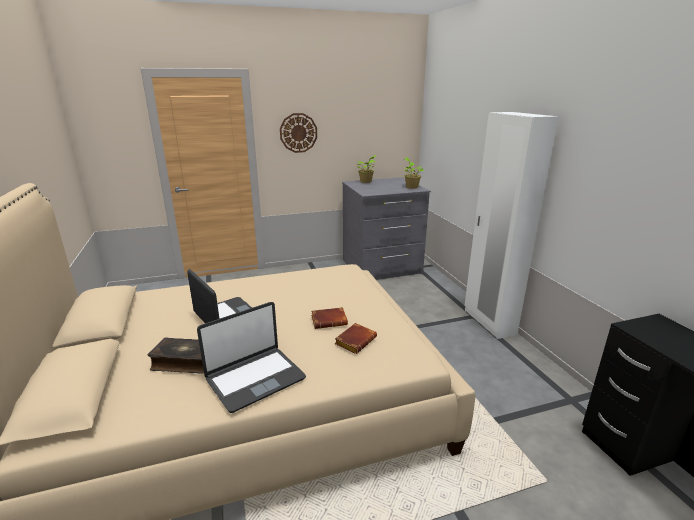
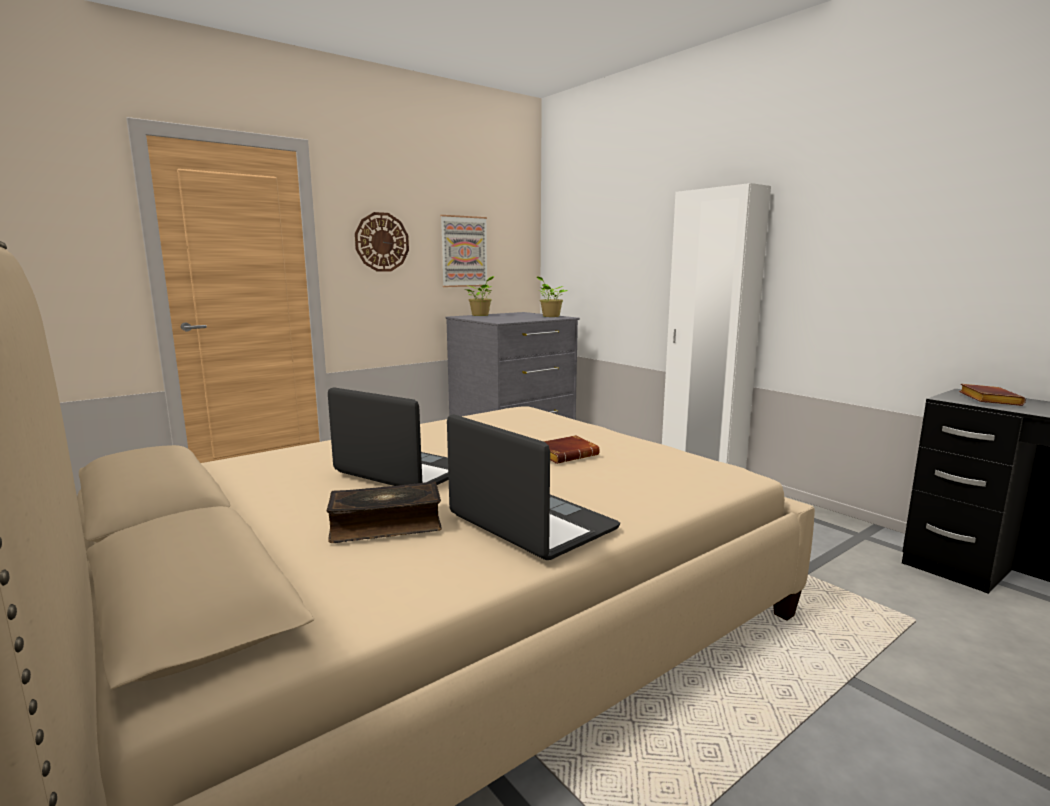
camera: 20 degrees left, 10 degrees down
laptop [197,302,306,413] -> laptop turned 75 degrees counterclockwise [447,414,620,560]
brown book [334,323,377,354] -> brown book moved to [959,384,1026,406]
none -> picture [440,215,487,287]

